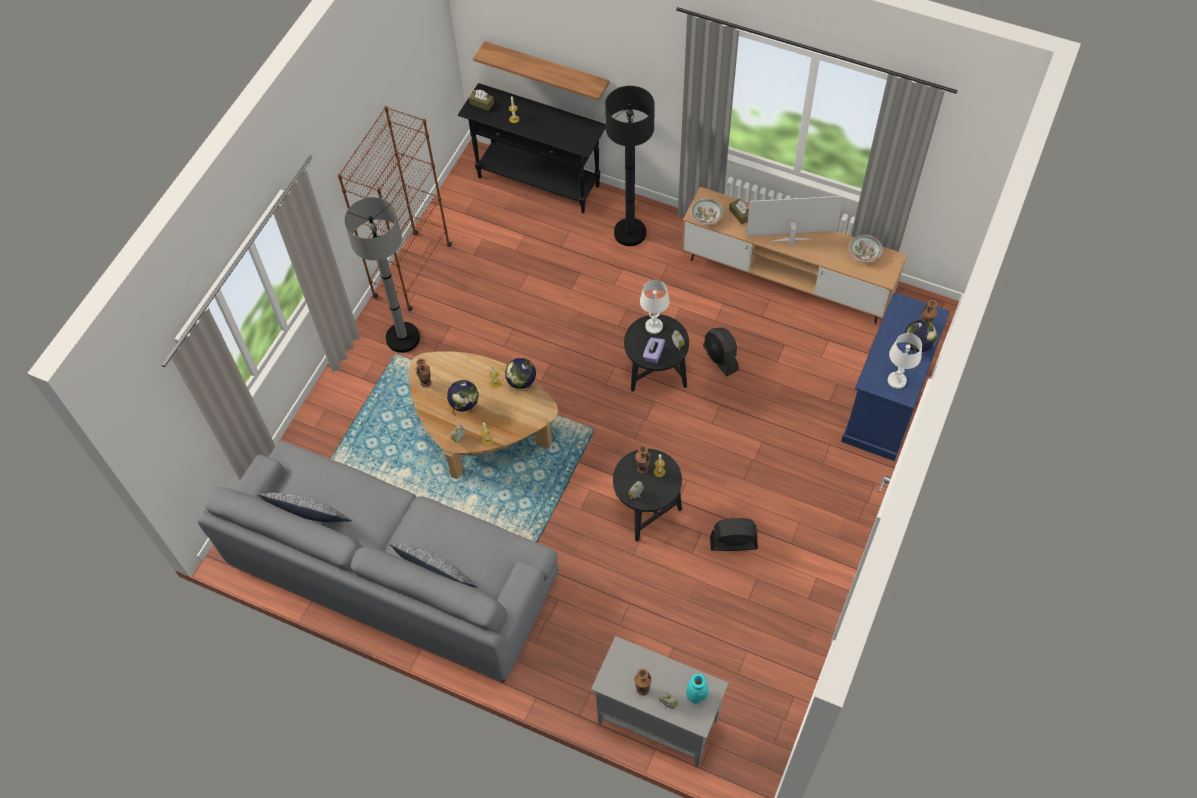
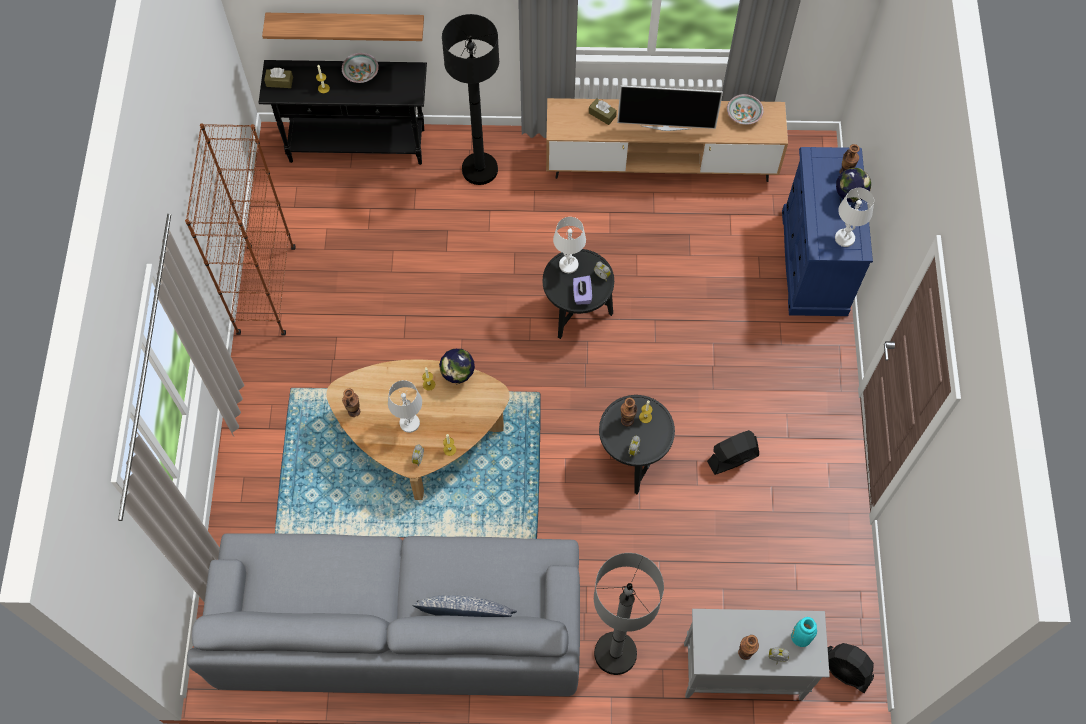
camera: 25 degrees left, 5 degrees up
pillow [258,493,352,522] -> none
grey floor lamp [344,197,420,353] -> grey floor lamp moved to [594,553,664,675]
globe [447,380,479,416] -> white table lamp [388,380,422,433]
bowl [690,198,724,225] -> bowl moved to [342,53,379,83]
black fan [703,327,739,376] -> black fan moved to [828,643,874,693]
television [746,196,843,245] -> television turned 150 degrees counterclockwise [617,85,723,131]

